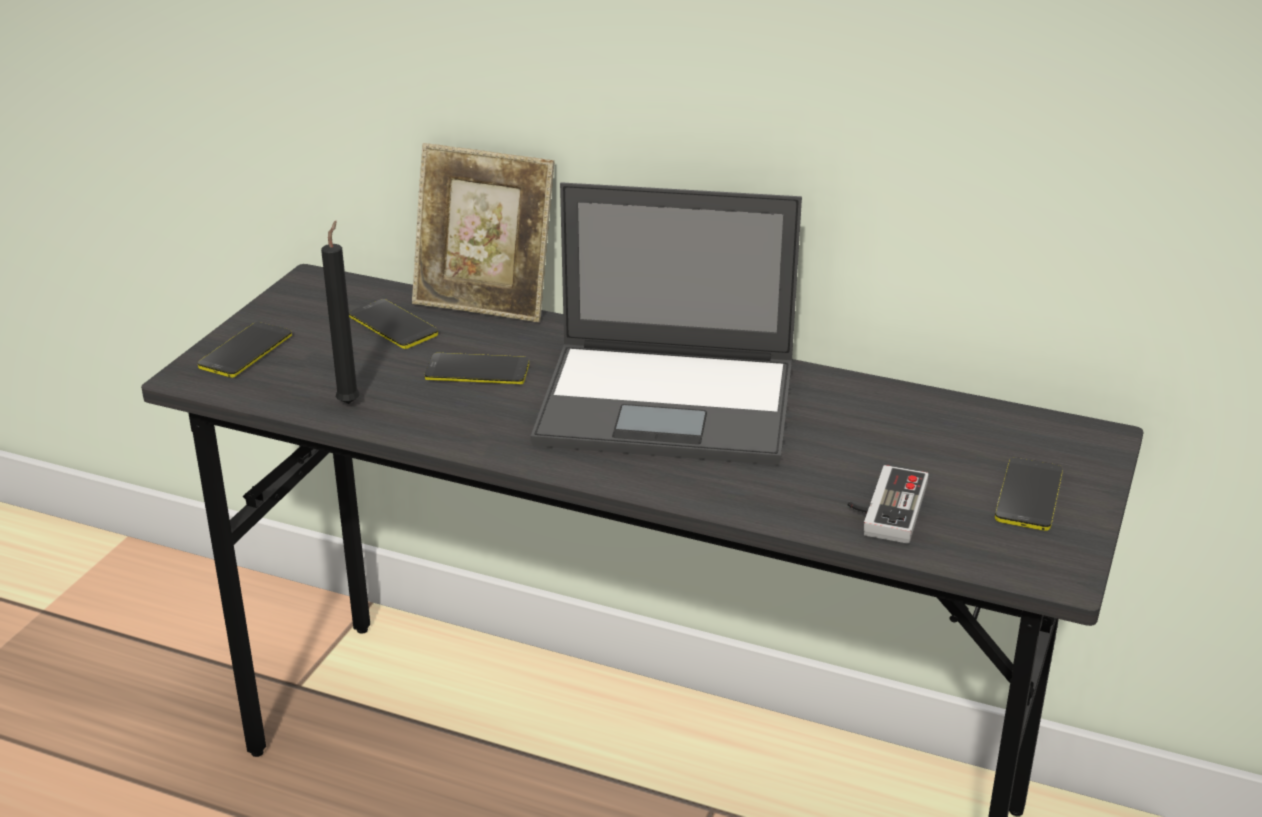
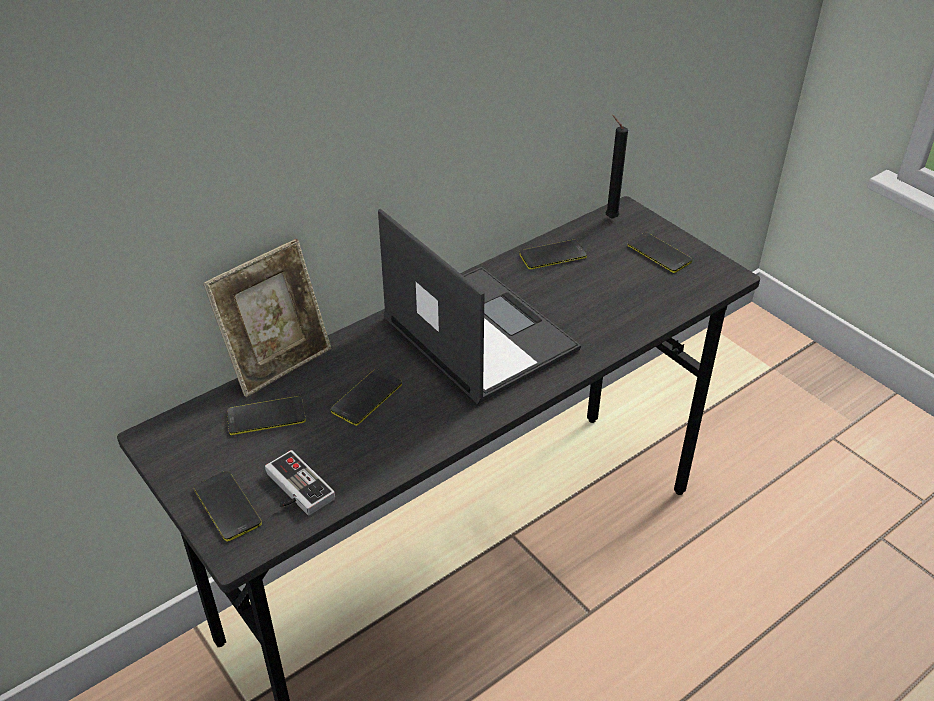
camera: 60 degrees left, 10 degrees up
black candle [321,220,360,404] -> black candle moved to [606,115,628,219]
laptop [531,182,802,465] -> laptop turned 75 degrees counterclockwise [378,209,581,404]
game controller [848,465,929,544] -> game controller moved to [265,450,335,515]
none -> phone [520,240,587,270]

